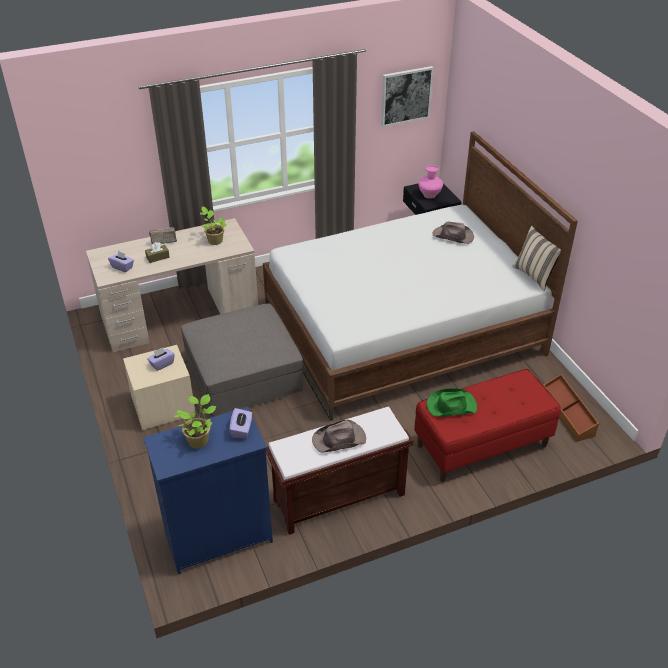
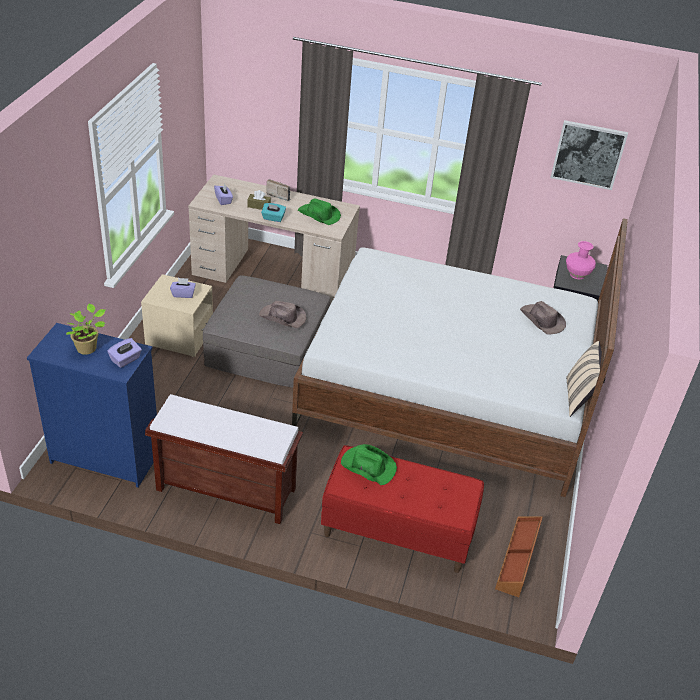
camera: 35 degrees right, 0 degrees up
potted plant [200,206,227,245] -> green hat [298,199,341,225]
brown hat [312,420,366,452] -> brown hat moved to [259,301,306,328]
none -> turquoise tissue box [261,203,286,222]

